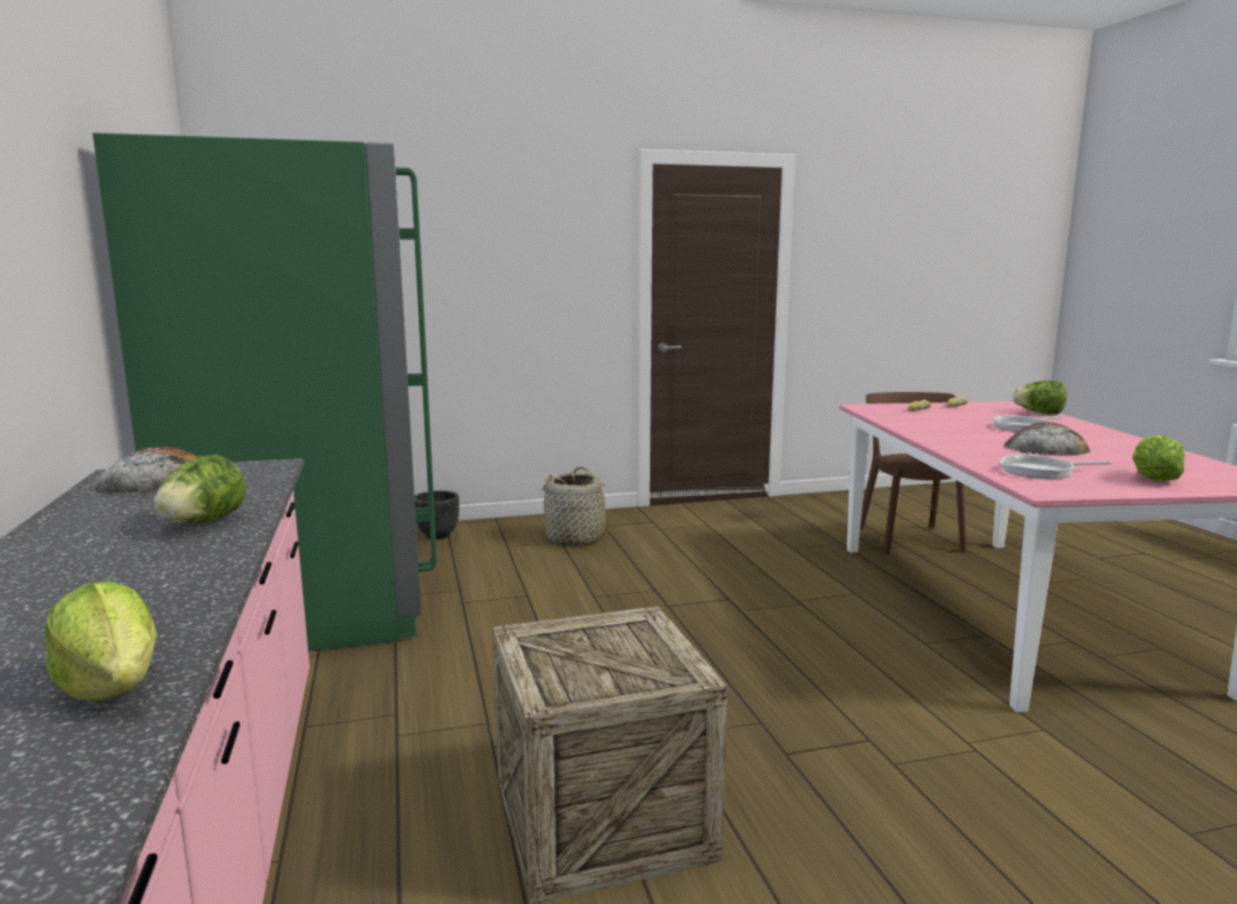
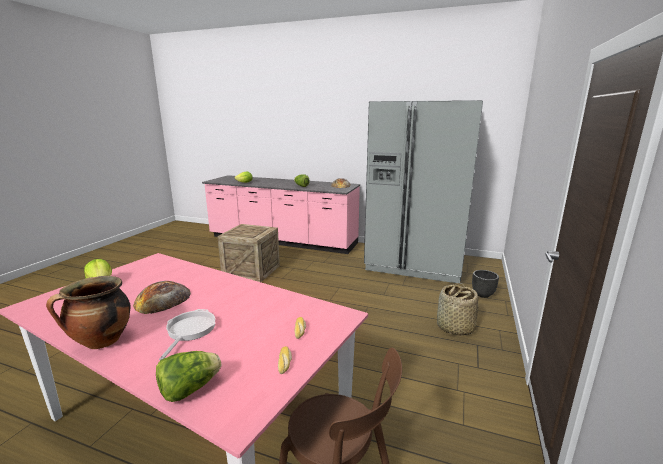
camera: 125 degrees right, 5 degrees up
green fridge [93,133,437,652] -> grey fridge [364,100,483,283]
frying pan [998,454,1112,479] -> none
none -> cooking pot [46,276,131,349]

